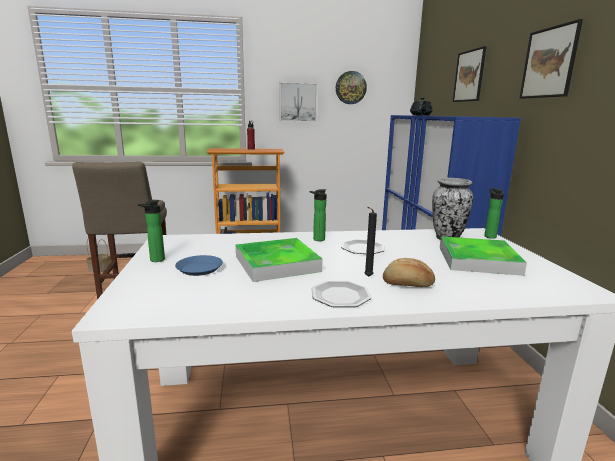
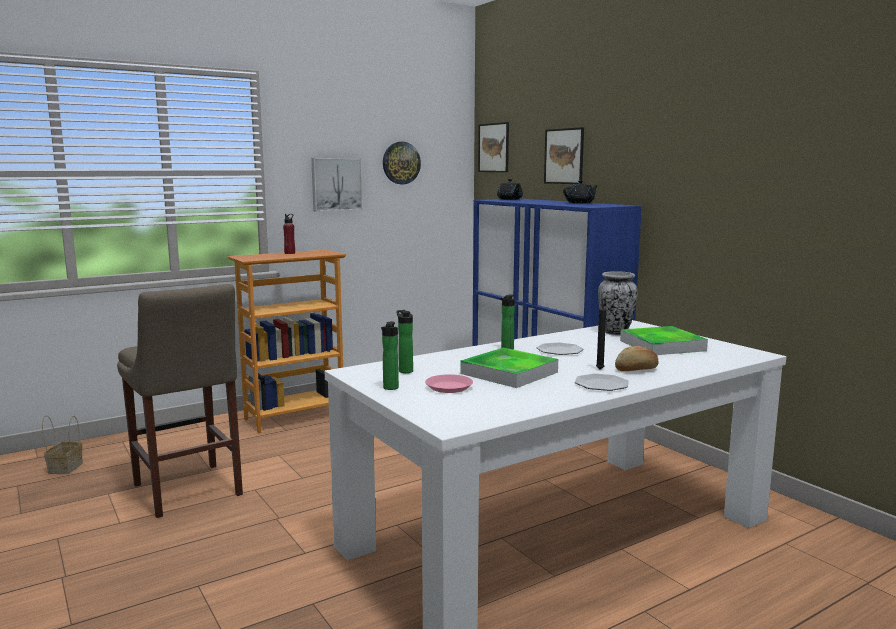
camera: 25 degrees left, 5 degrees down
blue plate [175,255,223,276] -> pink plate [425,374,473,393]
bottle [484,189,504,239] -> bottle moved to [396,310,413,373]
picture [520,19,583,99] -> picture moved to [478,122,509,172]
none -> black teapot [563,180,598,203]

